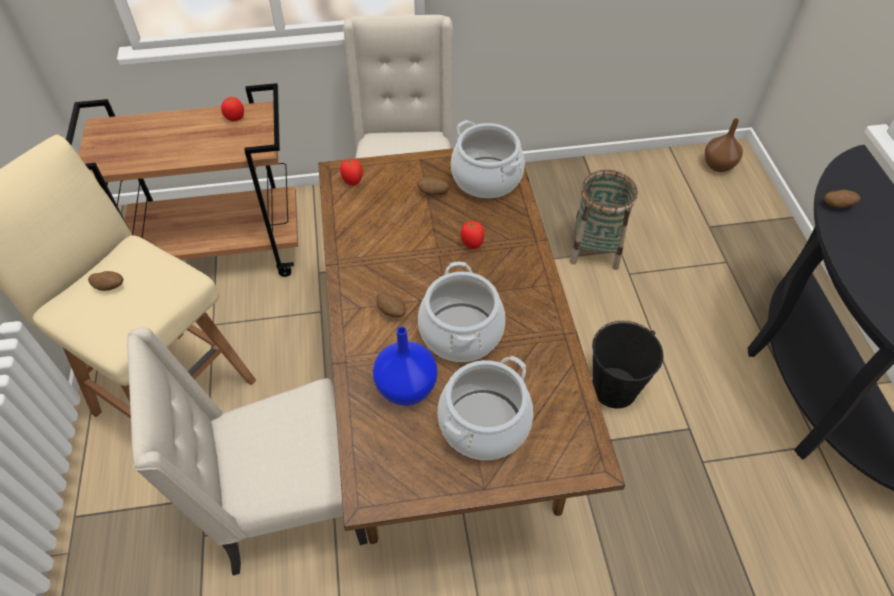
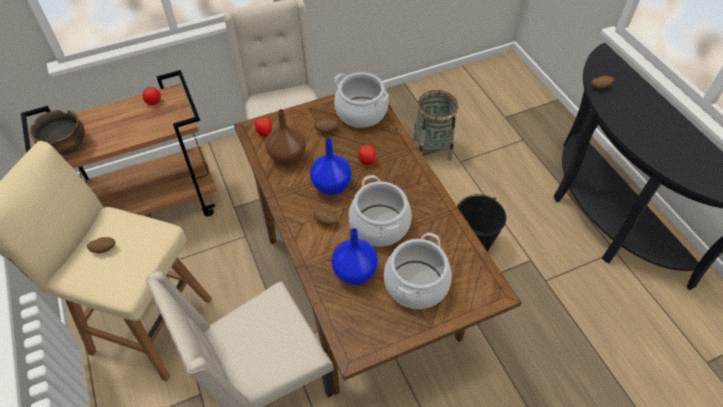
camera: 15 degrees left, 0 degrees up
brown vase [705,118,743,172] -> brown vase moved to [266,109,306,166]
none -> bowl [29,110,85,154]
none -> blue vase [310,138,351,195]

